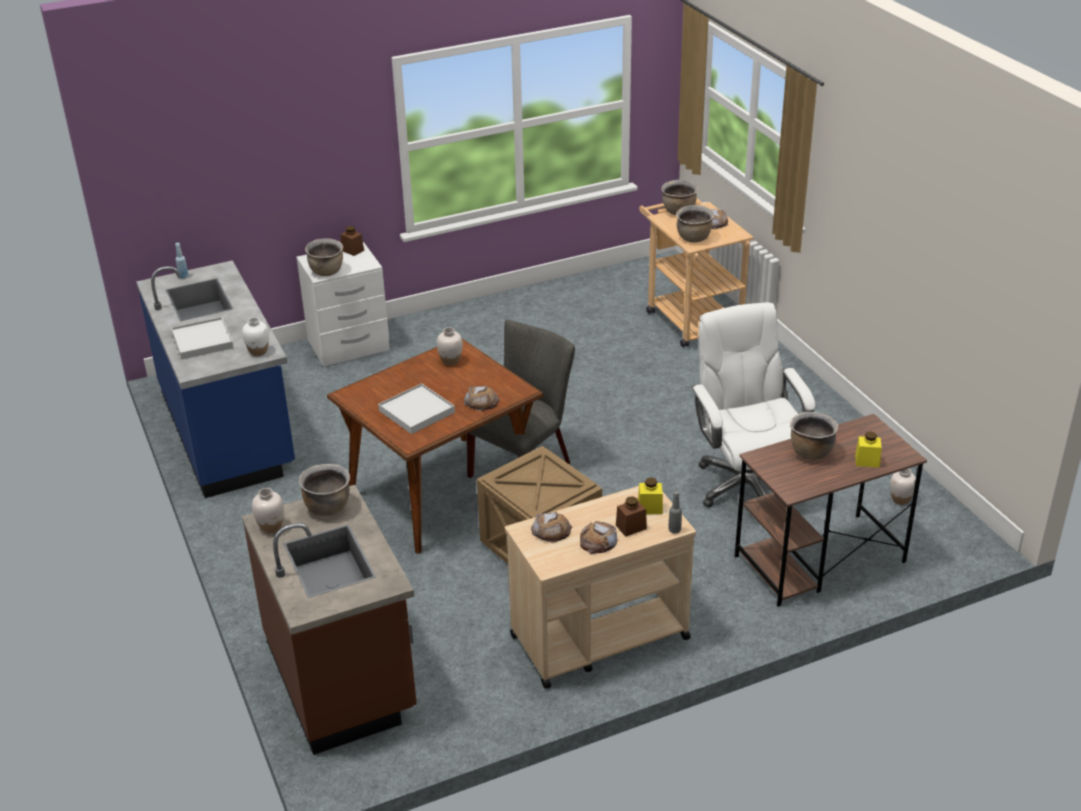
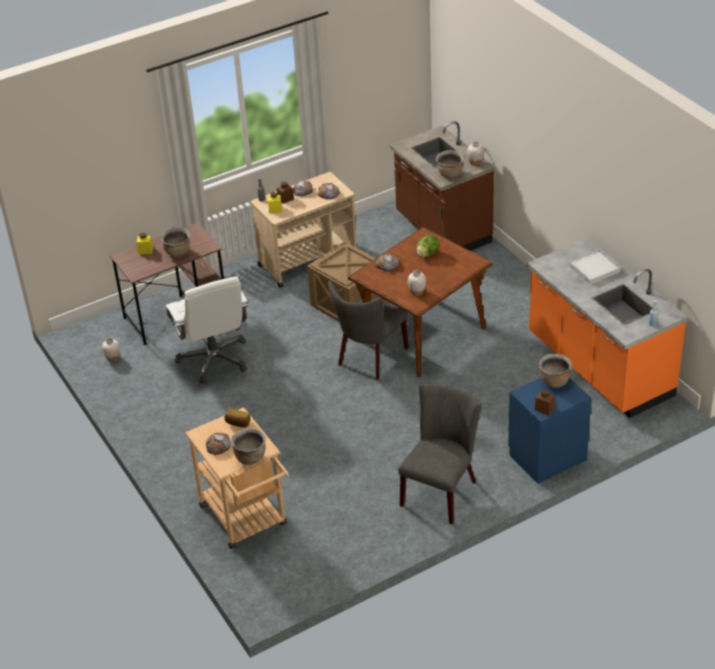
camera: 175 degrees right, 5 degrees up
blue counter [136,260,295,498] -> orange counter [527,238,687,418]
white vase [242,317,269,356] -> none
white nightstand [296,242,390,366] -> blue nightstand [508,378,591,484]
white tray [378,383,455,434] -> lettuce [417,235,440,257]
brown cooking pot [676,205,715,242] -> bread [224,408,250,428]
none -> grey chair [398,384,482,524]

